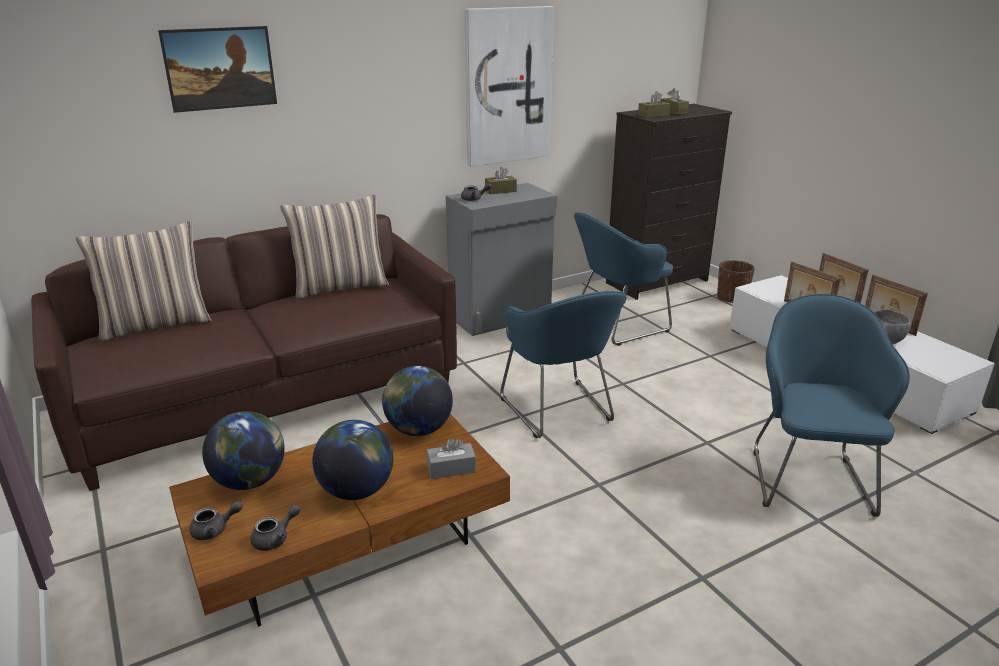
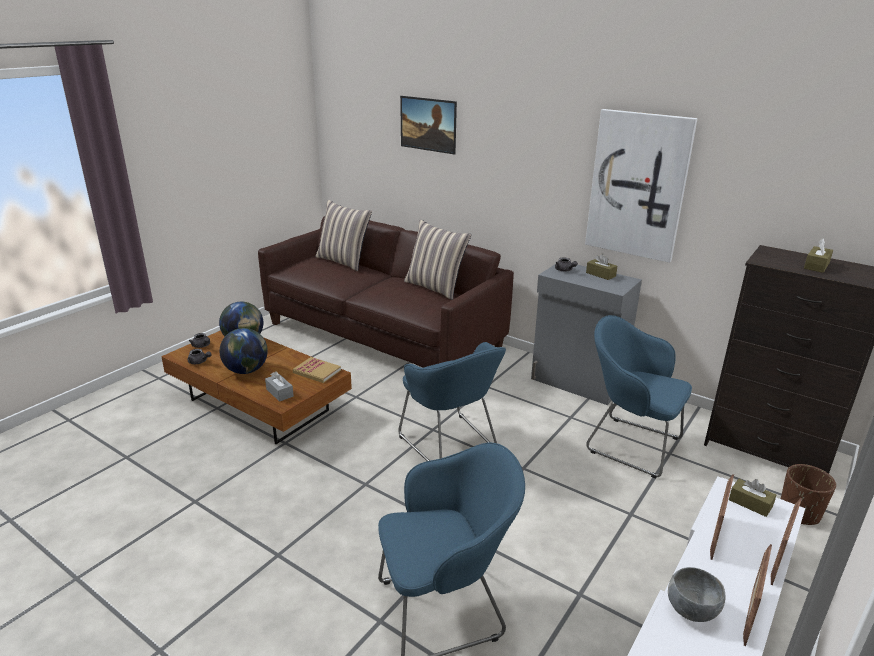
camera: 65 degrees right, 0 degrees up
globe [382,366,453,436] -> book [293,357,341,383]
blue armchair [500,291,626,438] -> blue armchair turned 75 degrees counterclockwise [398,342,506,461]
brown tissue box [638,91,670,118] -> brown tissue box moved to [729,479,776,517]

